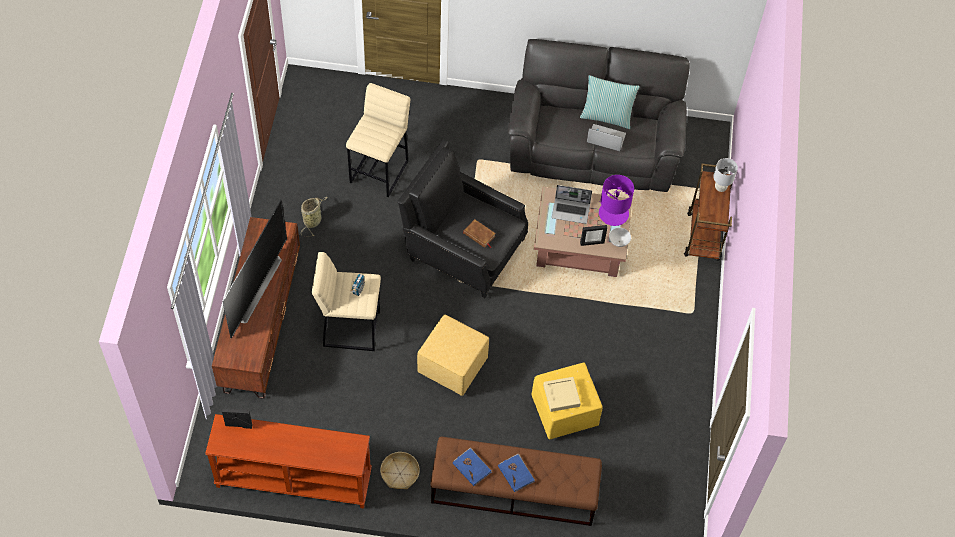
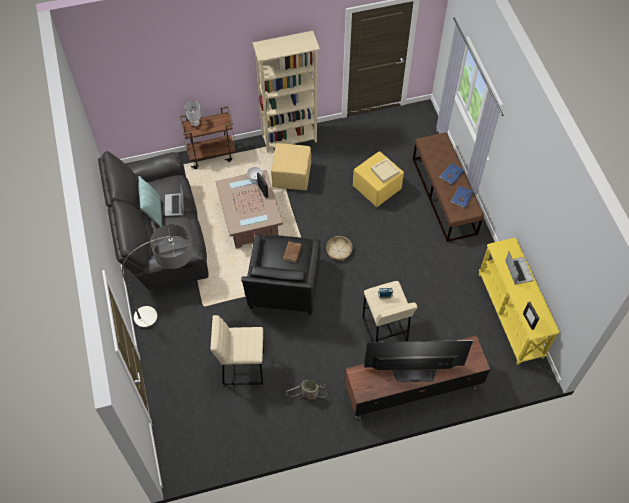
camera: 110 degrees left, 0 degrees up
brown console table [205,414,372,509] -> yellow console table [478,237,560,365]
basket [380,452,420,489] -> basket moved to [326,236,352,261]
yellow ottoman [417,315,489,396] -> yellow ottoman moved to [271,143,311,190]
laptop [552,185,592,224] -> laptop moved to [505,251,533,285]
purple table lamp [599,175,634,226] -> none
none -> floor lamp [122,224,193,328]
none -> beige bookcase [252,31,320,152]

